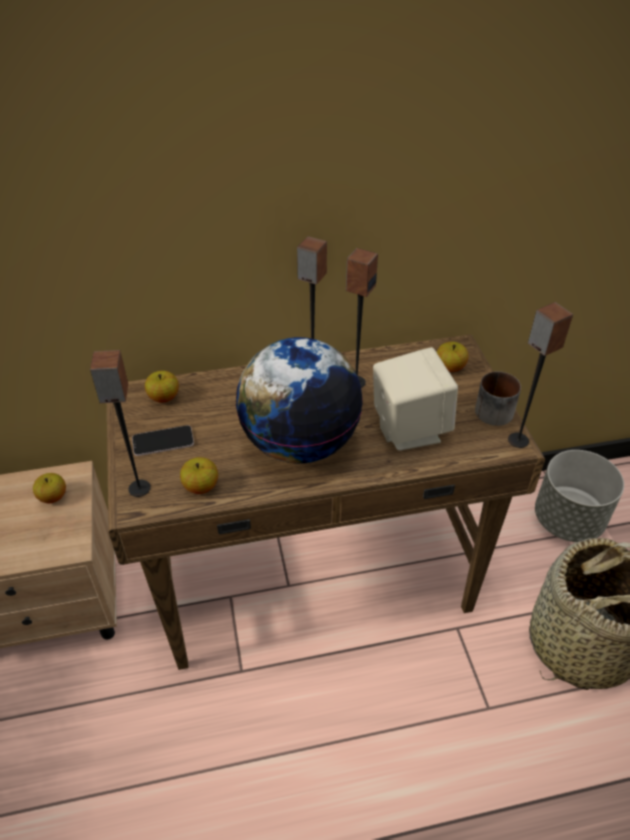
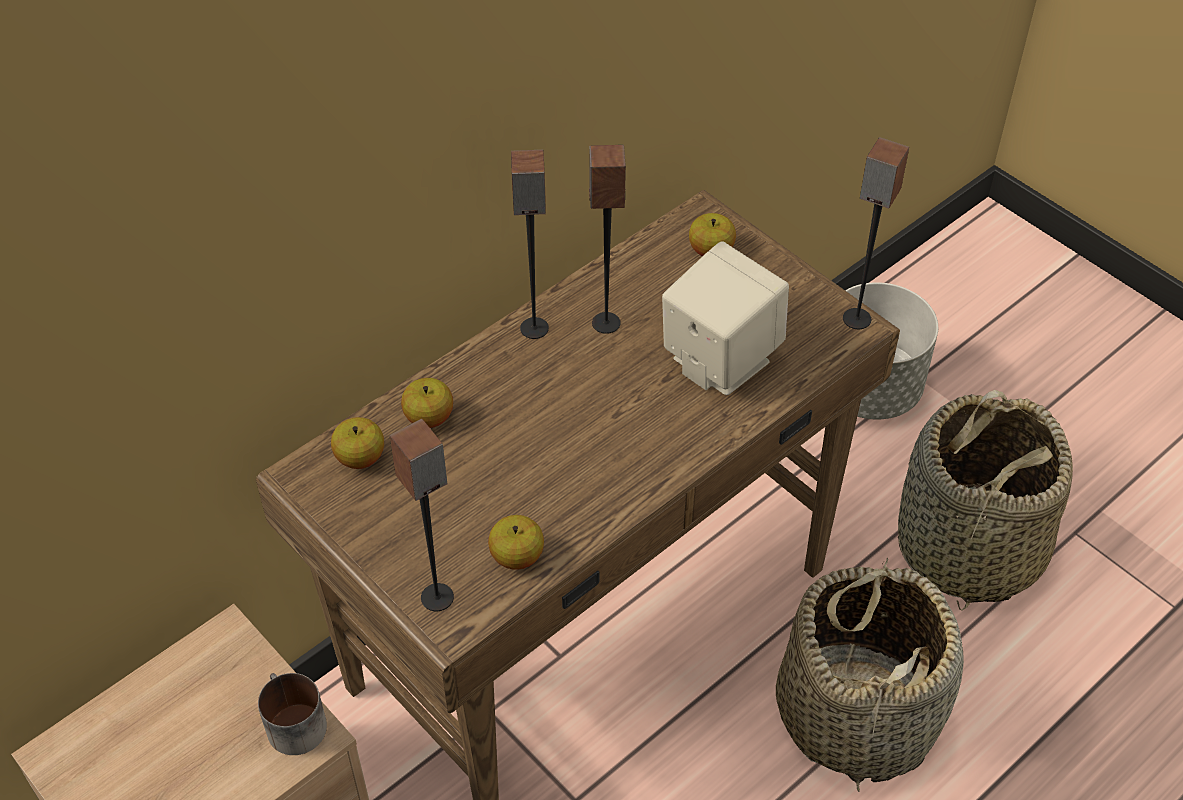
camera: 30 degrees left, 5 degrees up
apple [33,473,66,503] -> apple moved to [401,378,453,428]
phone [132,425,194,456] -> none
globe [236,337,363,464] -> none
mug [475,371,521,426] -> mug moved to [258,673,327,755]
none -> basket [776,558,964,792]

